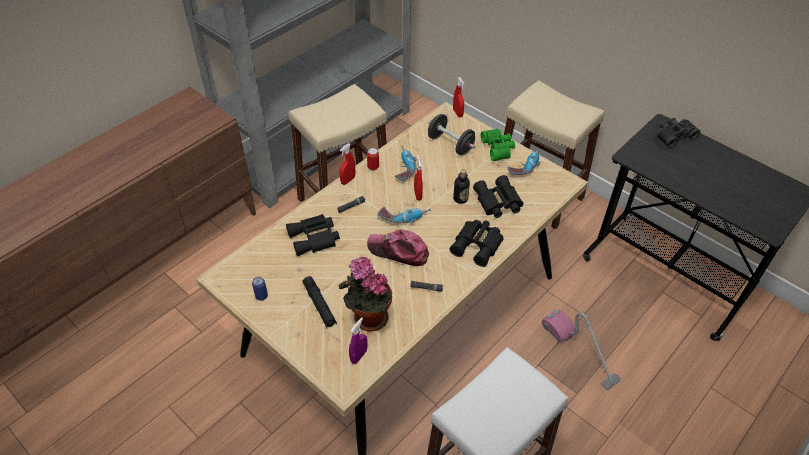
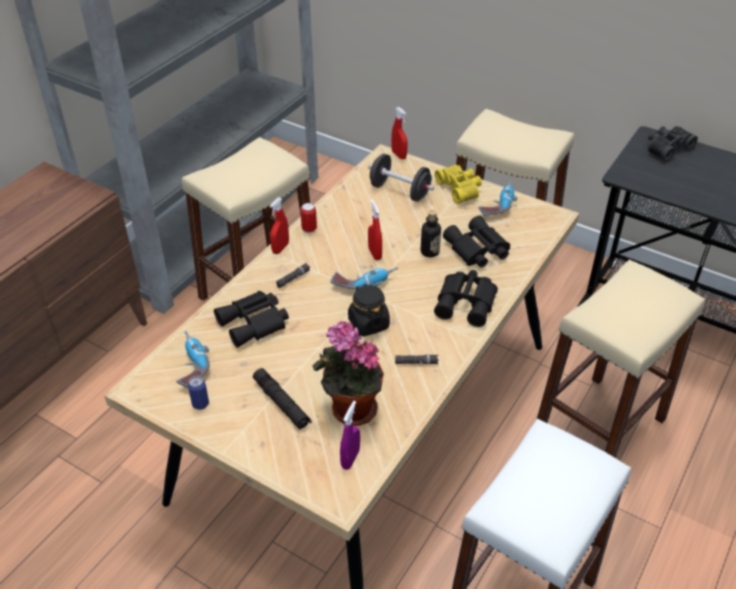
camera: 10 degrees left, 5 degrees down
cap [367,229,429,266] -> black jar [348,284,390,336]
power drill [395,146,417,181] -> power drill moved to [176,331,210,388]
green binoculars [481,129,515,161] -> yellow binoculars [435,165,482,204]
vacuum cleaner [542,310,621,390] -> beige stool [537,260,705,458]

